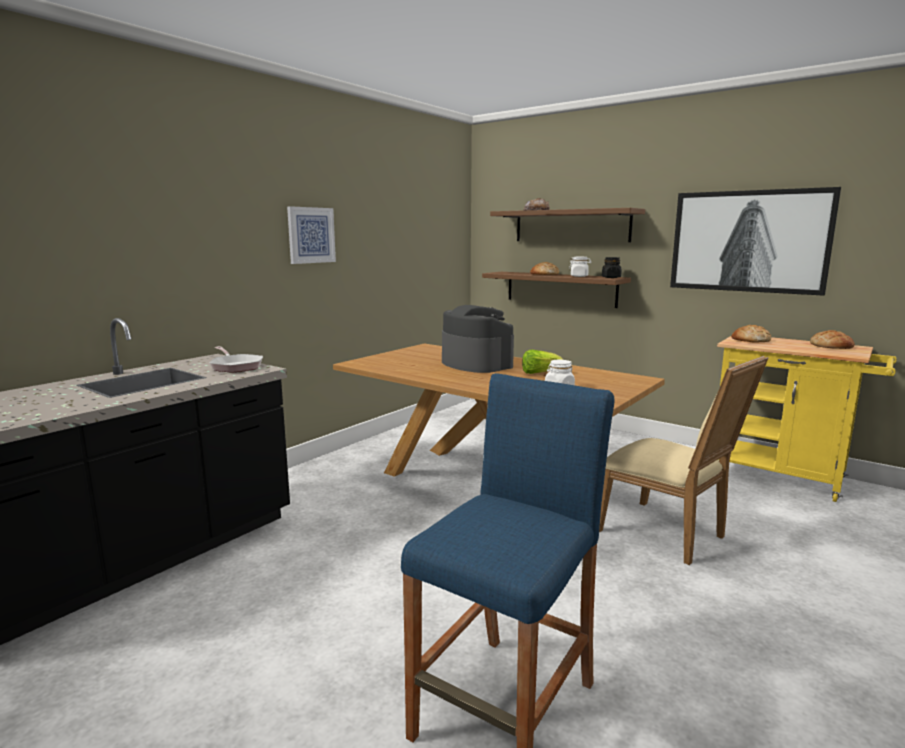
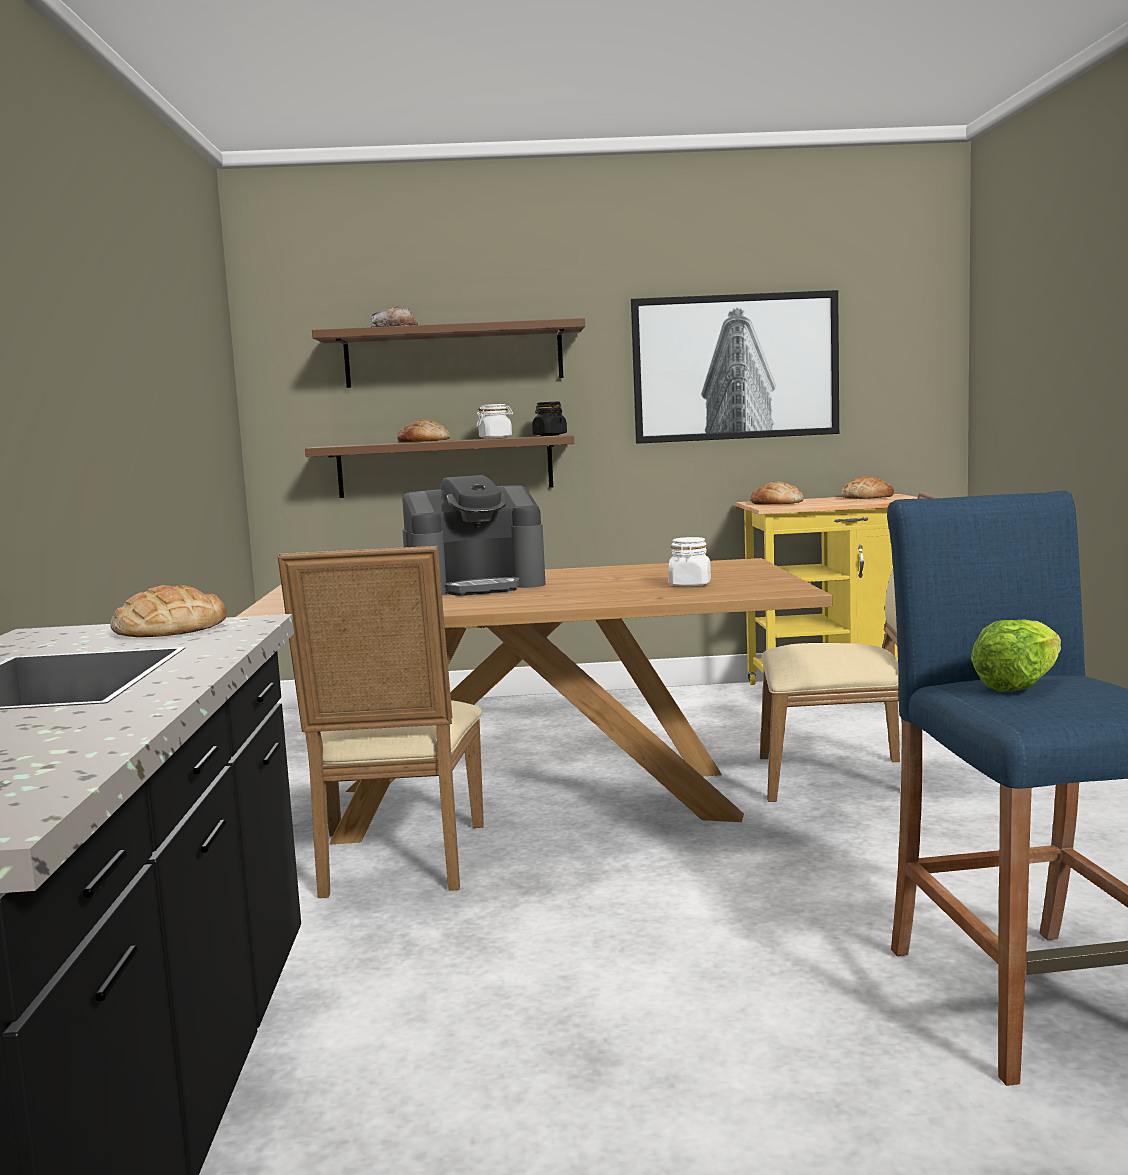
camera: 40 degrees left, 5 degrees down
frying pan [210,346,263,373] -> bread [110,585,227,637]
picture [287,206,336,264] -> none
coffee machine [442,305,514,373] -> coffee machine turned 150 degrees clockwise [402,475,546,596]
lettuce [522,350,564,374] -> lettuce moved to [971,619,1061,692]
none -> beige chair [278,546,484,898]

